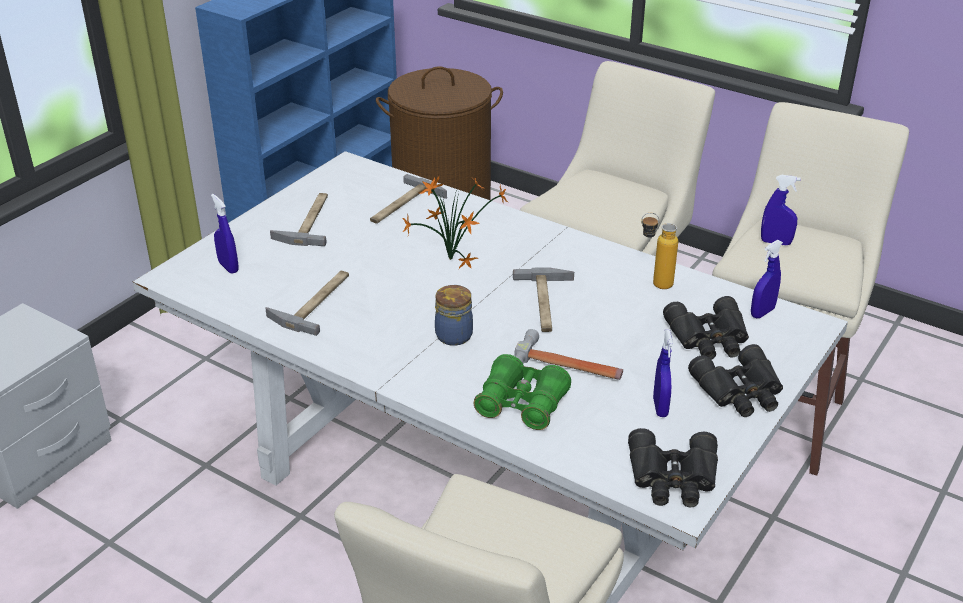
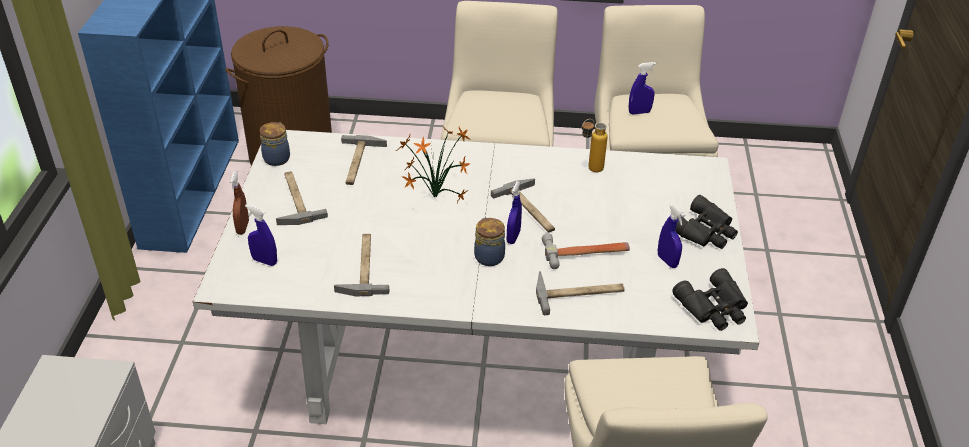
camera: 30 degrees left, 5 degrees up
green binoculars [474,354,571,430] -> hammer [536,271,625,315]
black binoculars [663,296,749,360] -> none
blue spray bottle [751,240,783,318] -> blue spray bottle moved to [507,181,522,244]
none -> brown spray bottle [230,171,249,235]
none -> jar [260,122,290,166]

